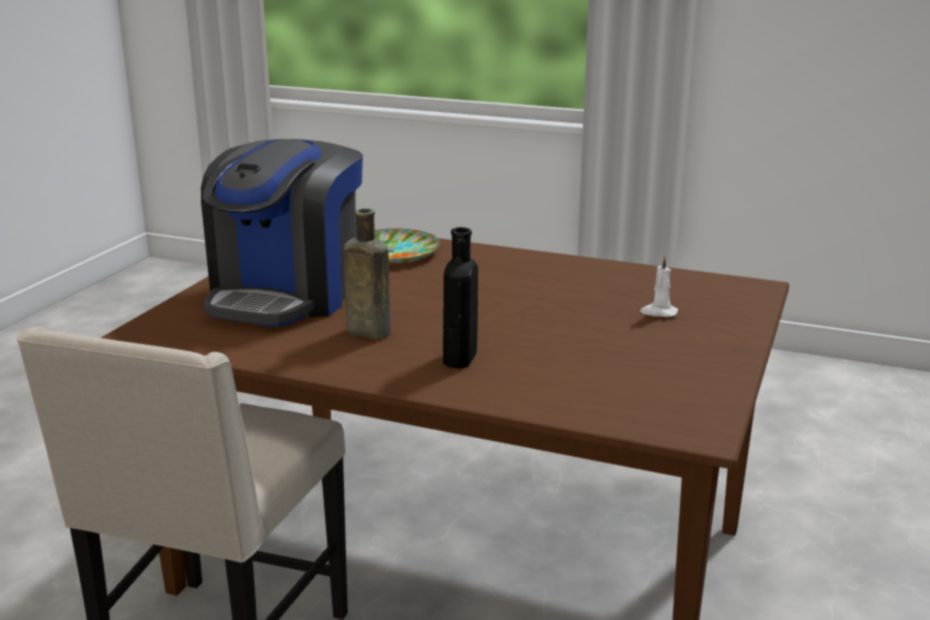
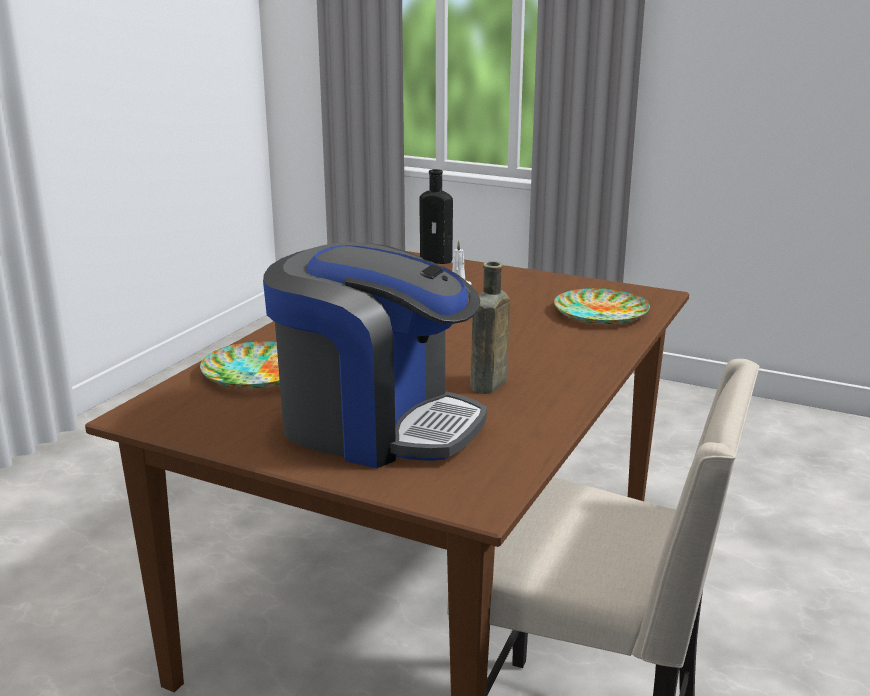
camera: 85 degrees left, 0 degrees up
black bottle [443,227,478,368] -> black bottle moved to [420,169,453,264]
none -> plate [554,288,650,324]

